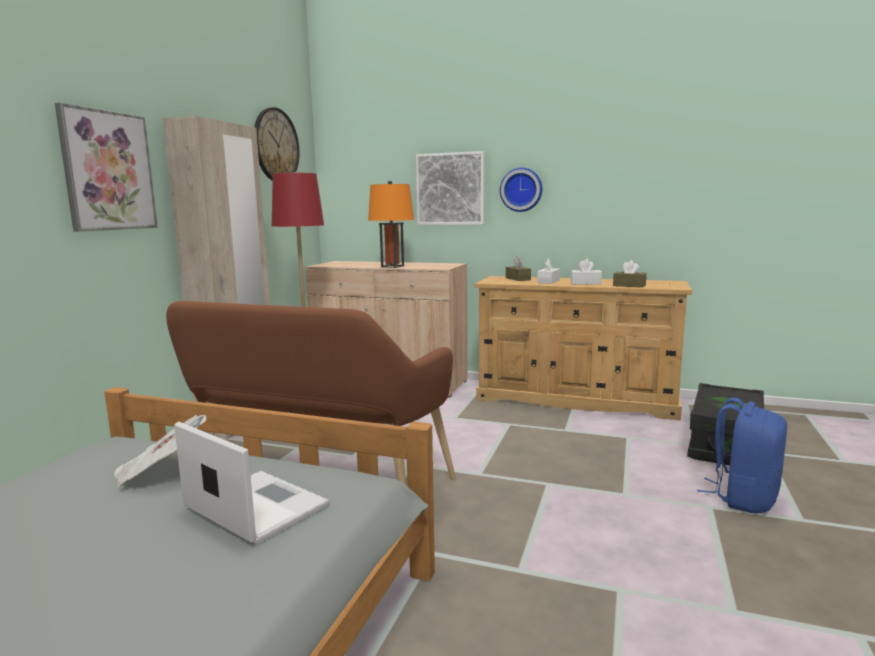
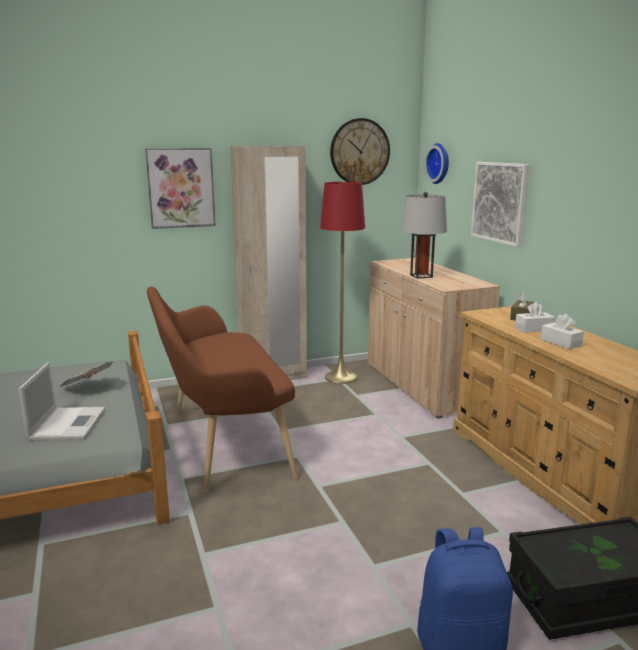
camera: 50 degrees right, 5 degrees up
orange table lamp [368,180,414,268] -> grey table lamp [401,192,447,279]
wall clock [500,168,542,212] -> wall clock moved to [424,143,449,184]
brown tissue box [613,260,647,288] -> none

